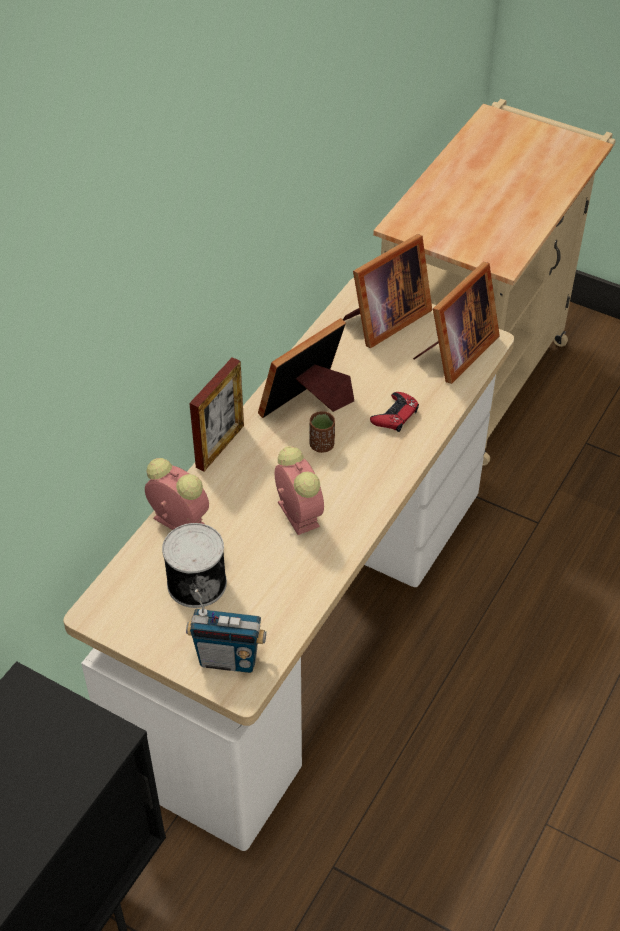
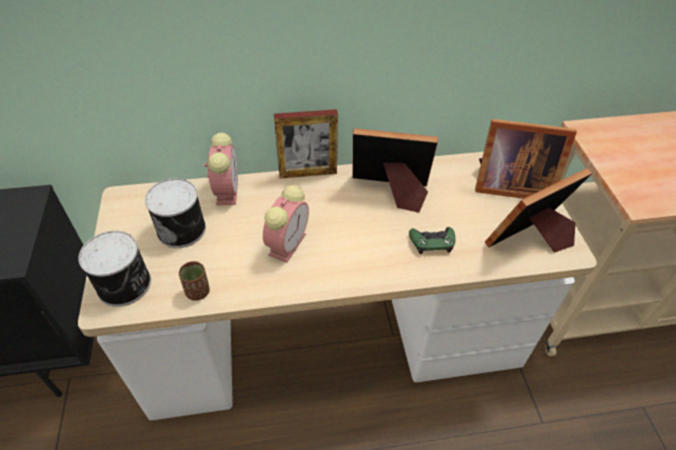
camera: 50 degrees right, 0 degrees up
radio [186,589,266,673] -> can [78,231,151,307]
brown cup [309,411,335,453] -> brown cup moved to [179,261,210,301]
red game controller [370,392,419,432] -> green game controller [409,227,456,254]
picture frame [413,262,500,384] -> picture frame turned 150 degrees clockwise [485,168,592,252]

